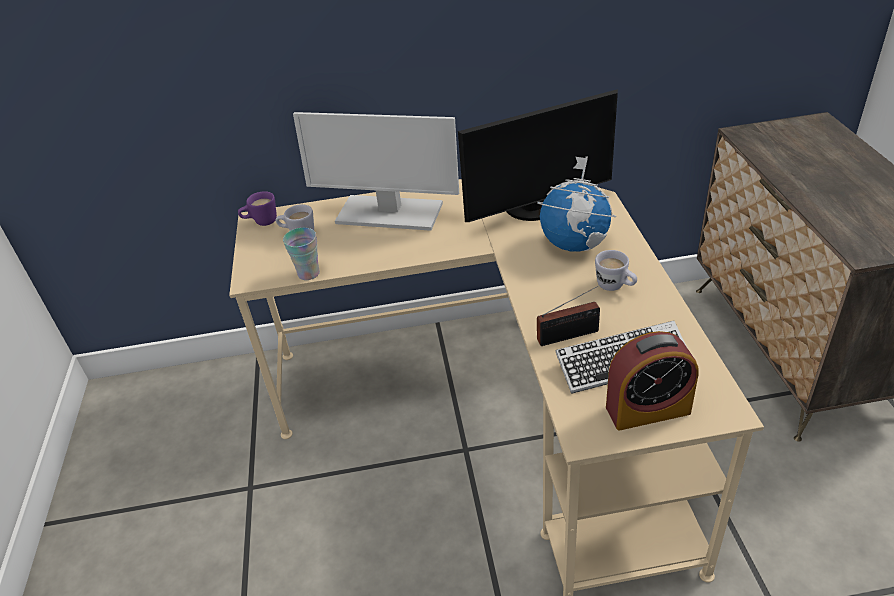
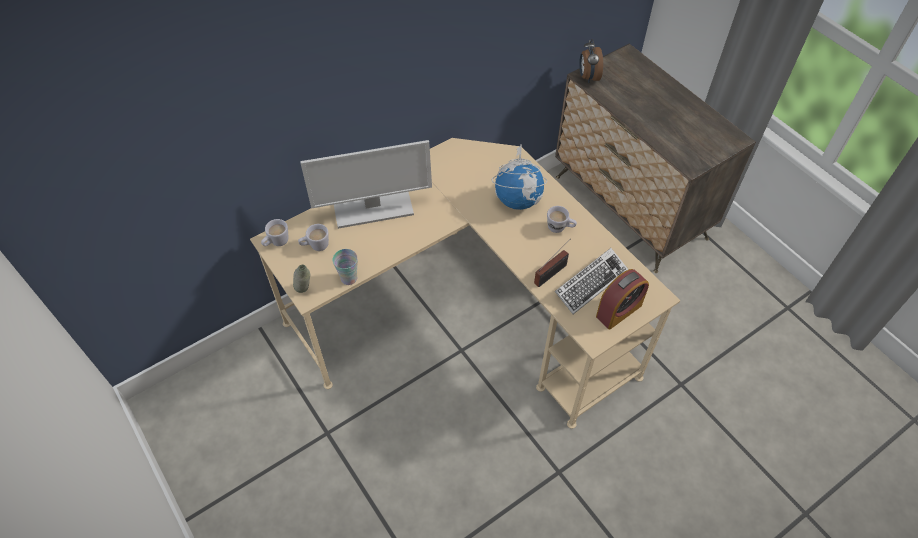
camera: 30 degrees left, 15 degrees up
purple mug [238,191,277,226] -> white mug [261,219,289,246]
monitor [458,89,618,222] -> none
none -> grey bottle [293,264,310,293]
none -> alarm clock [579,39,603,83]

